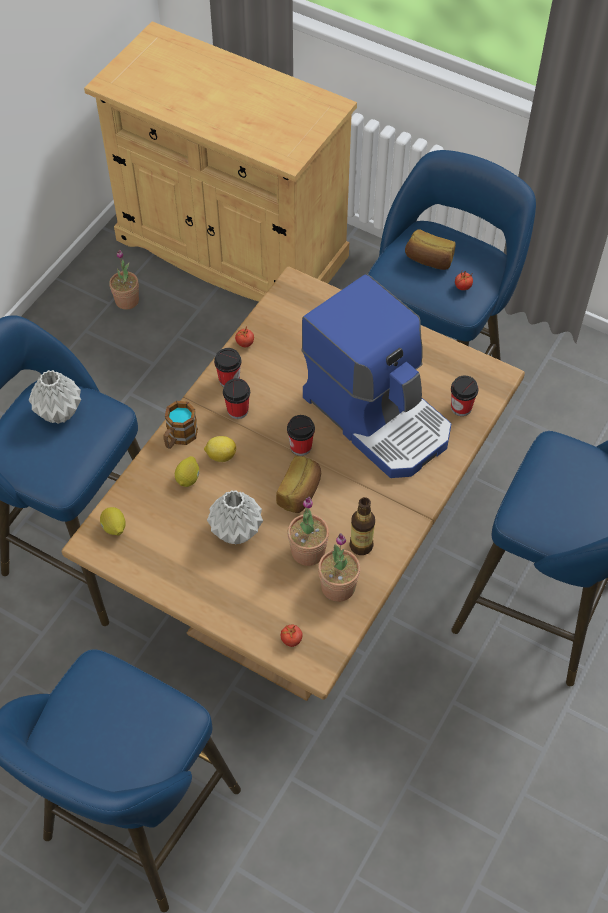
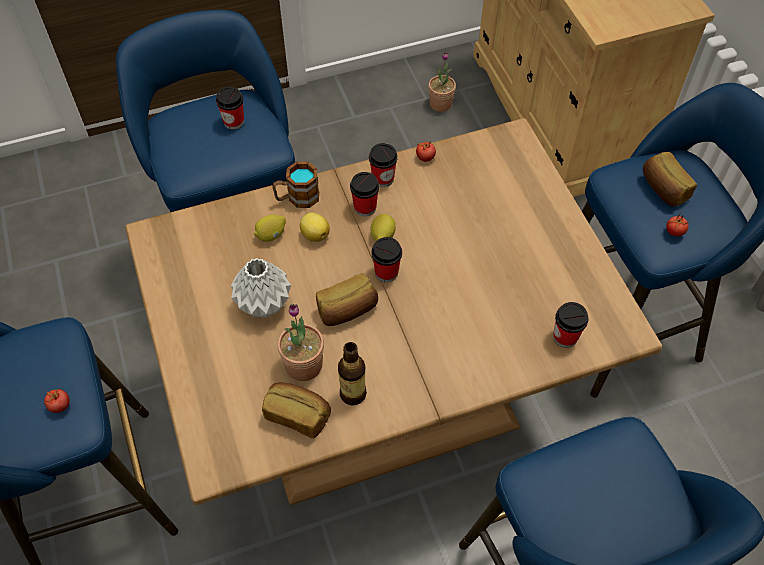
camera: 40 degrees right, 0 degrees up
grey vase [29,370,81,424] -> cup [216,87,244,130]
lemon [100,507,126,536] -> lemon moved to [370,214,396,241]
tomato [281,625,303,647] -> tomato moved to [44,389,70,413]
coffee machine [302,274,451,478] -> none
potted plant [318,533,360,602] -> bread [262,382,331,439]

